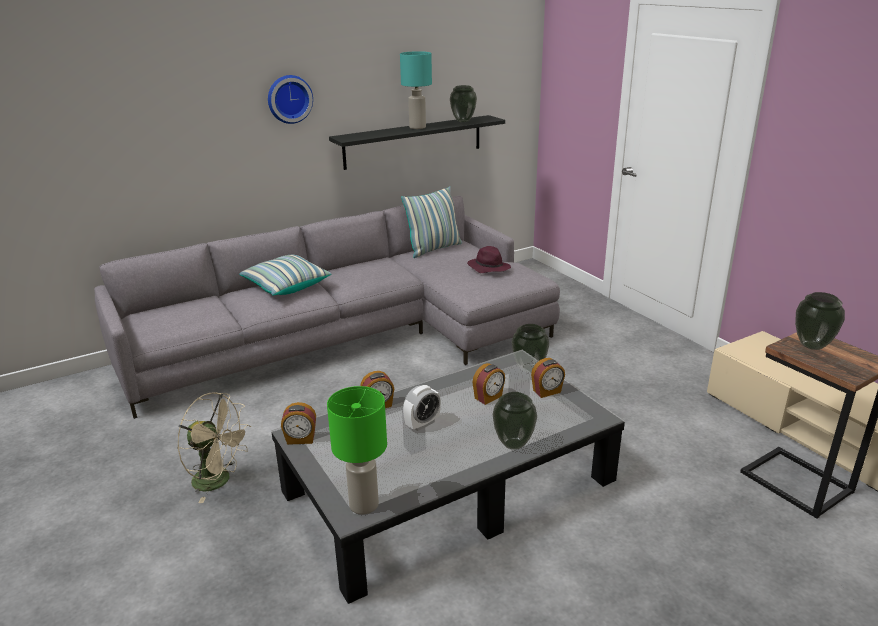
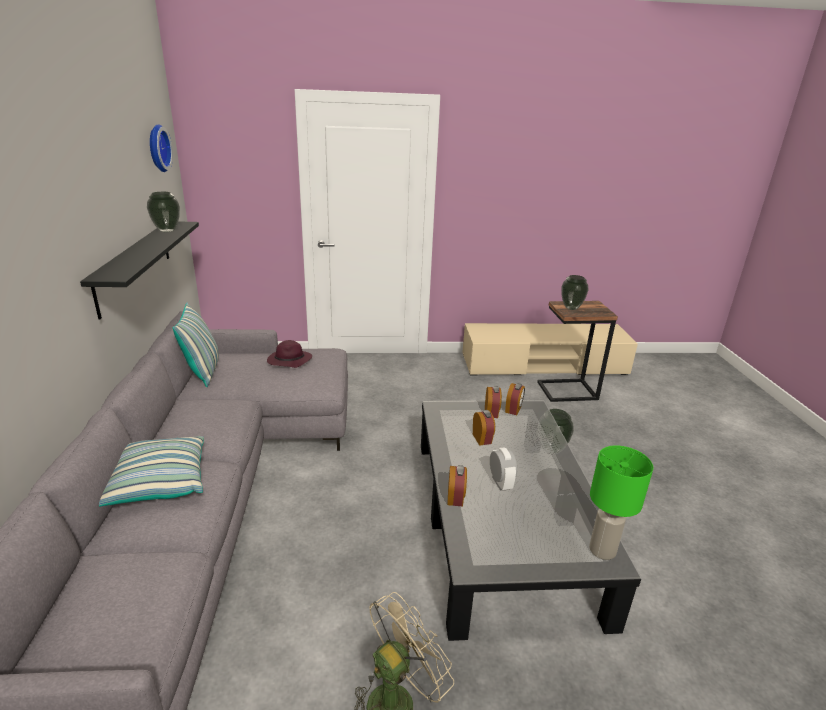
camera: 65 degrees left, 0 degrees up
wall clock [268,75,313,124] -> wall clock moved to [150,124,173,172]
alarm clock [281,402,316,445] -> alarm clock moved to [505,383,525,415]
turquoise table lamp [400,51,432,129] -> none
vase [512,324,549,373] -> none

